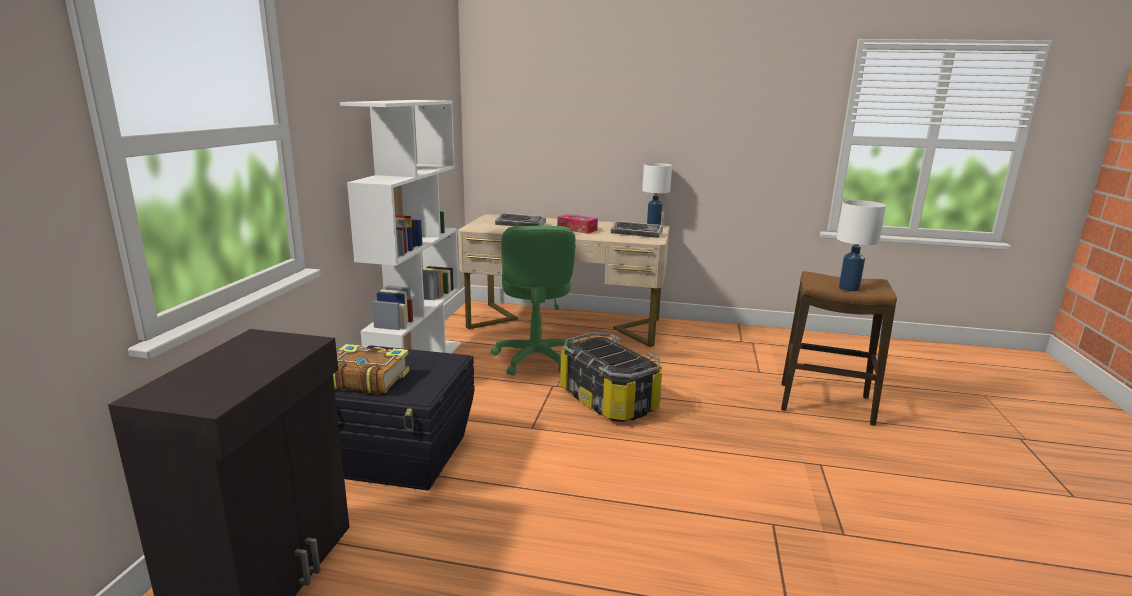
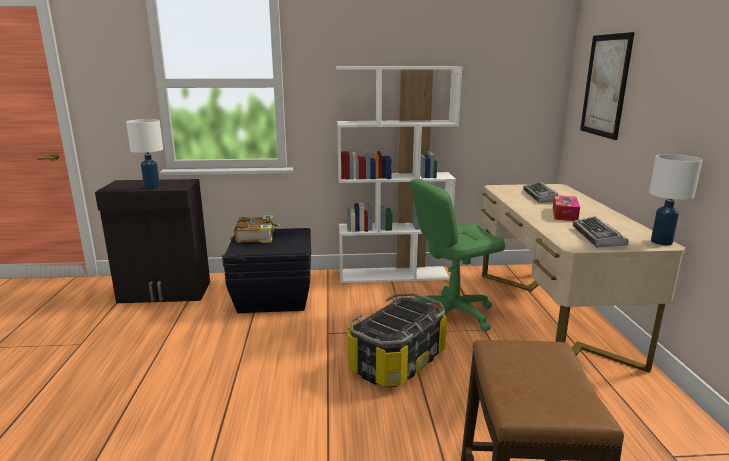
camera: 75 degrees right, 0 degrees up
white table lamp [837,200,886,291] -> white table lamp moved to [126,119,163,190]
none -> picture [580,32,635,140]

